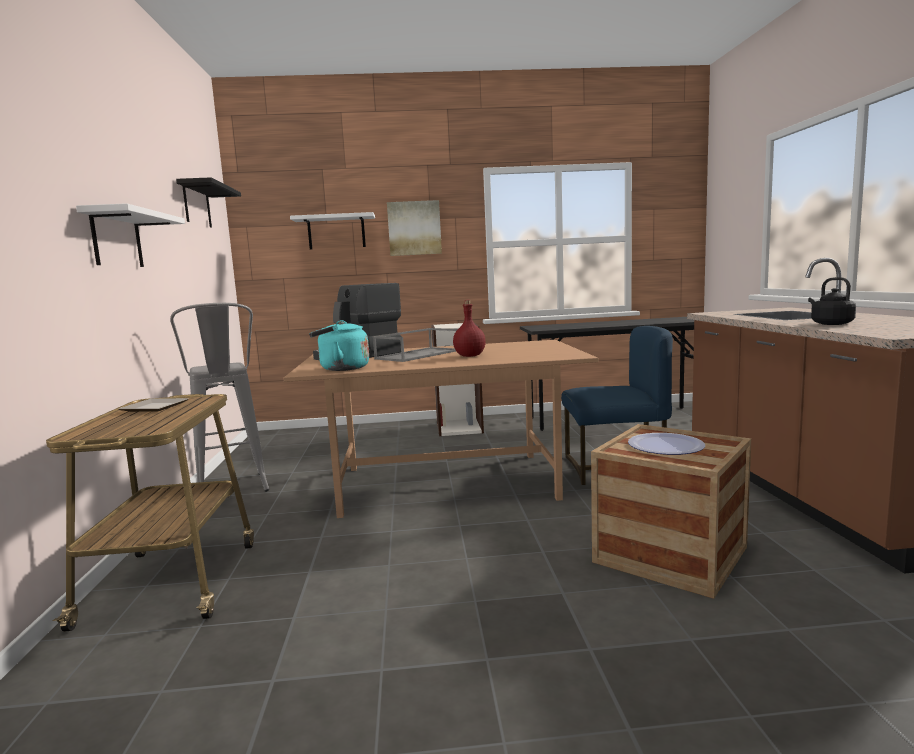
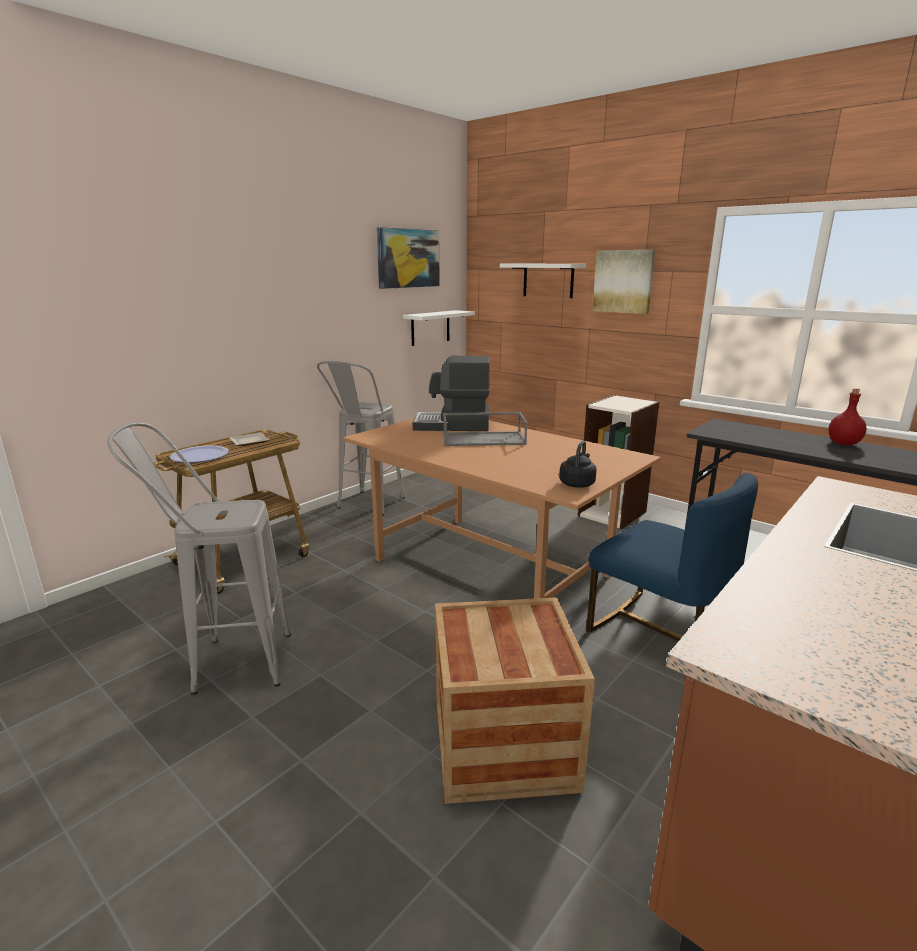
camera: 45 degrees right, 10 degrees up
white shelf [76,203,185,267] -> white shelf moved to [403,310,475,346]
black shelf [176,177,241,228] -> picture [376,227,440,289]
turquoise kettle [309,320,369,371] -> none
red bottle [453,300,486,357] -> red bottle moved to [828,388,867,445]
plate [628,433,705,455] -> plate moved to [170,445,229,463]
black kettle [808,277,856,325] -> black kettle moved to [559,441,597,488]
none -> grey stool [107,422,291,695]

